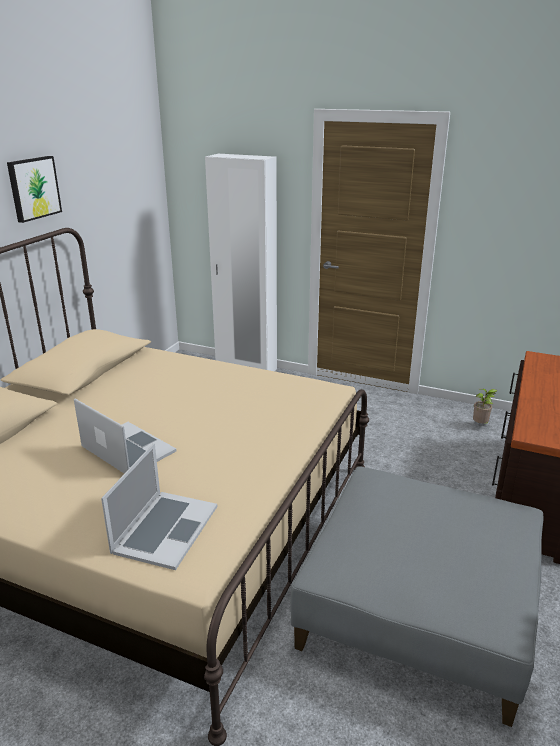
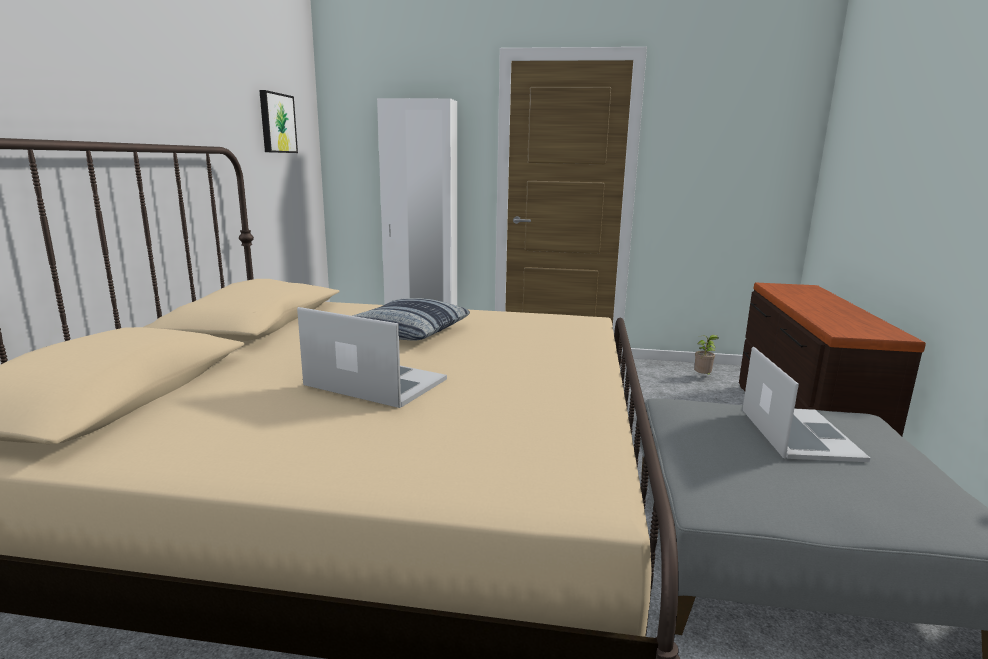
camera: 15 degrees left, 10 degrees down
picture [7,156,62,223] -> picture moved to [259,90,298,153]
laptop [101,443,217,570] -> laptop moved to [743,347,871,462]
none -> pillow [352,298,470,341]

